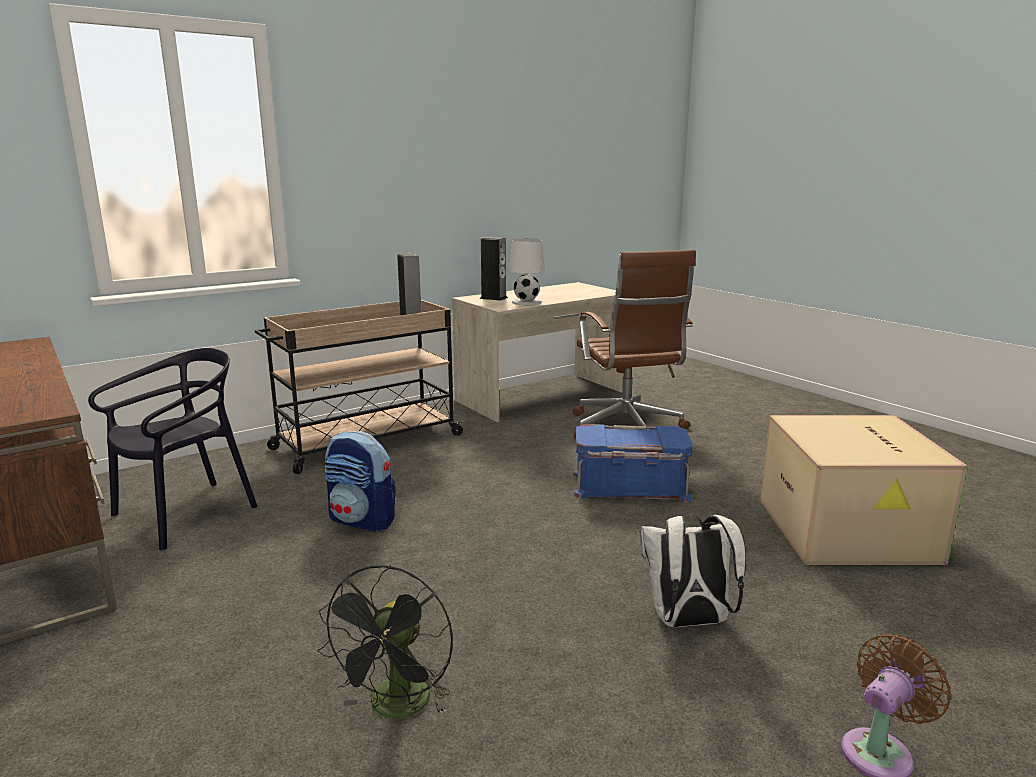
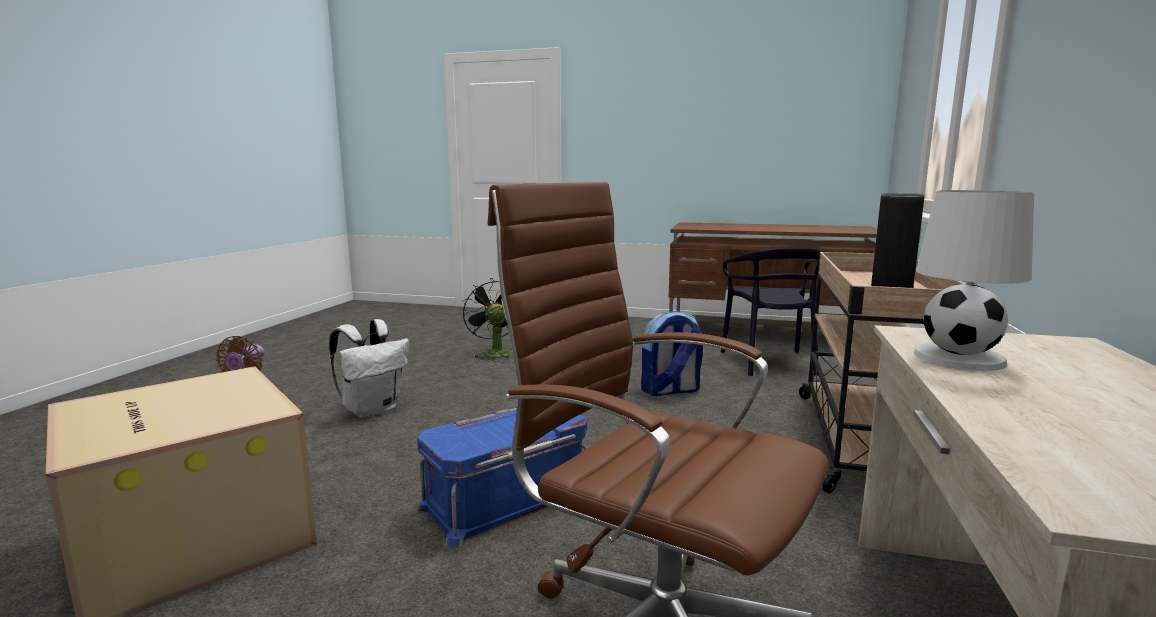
camera: 140 degrees right, 5 degrees down
speaker [480,237,508,301] -> none

